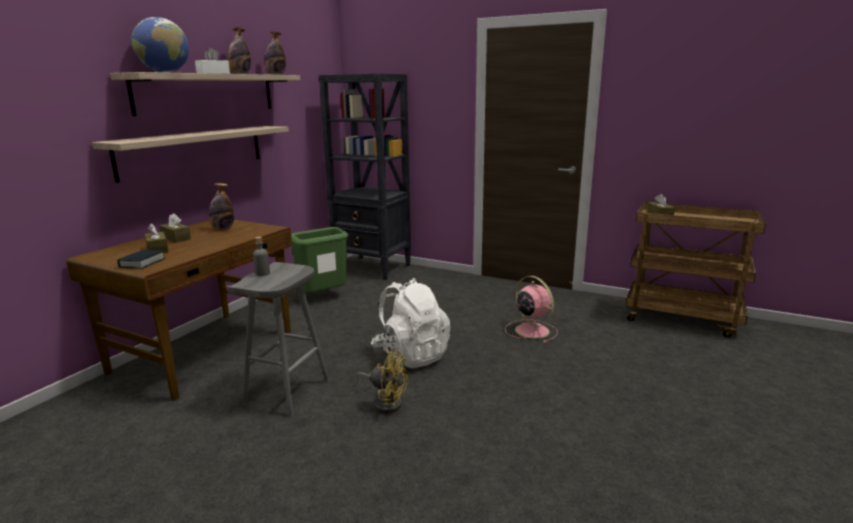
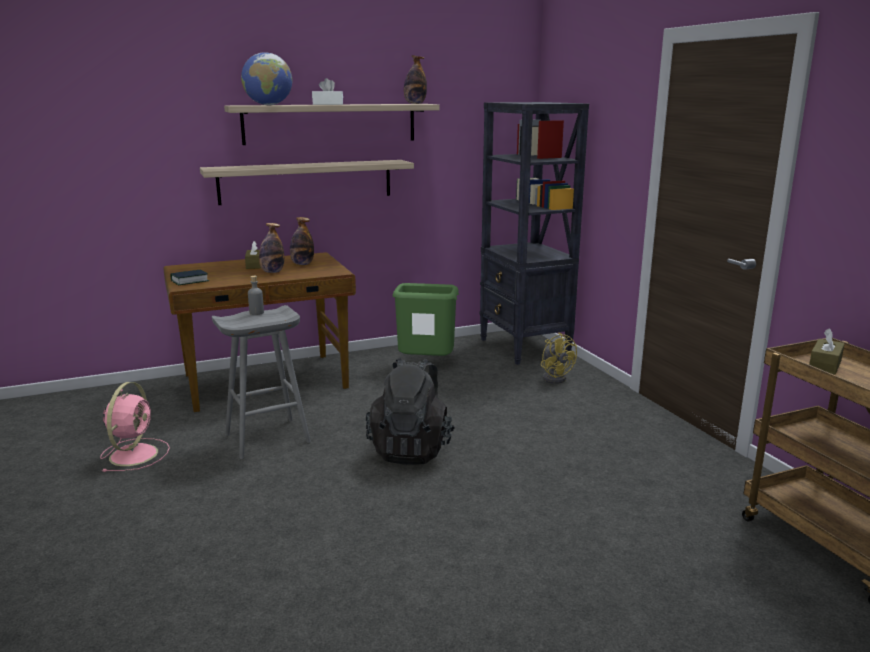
camera: 40 degrees right, 0 degrees up
brown tissue box [145,223,169,253] -> none
bottle [228,27,251,74] -> bottle moved to [259,223,284,273]
yellow fan [357,350,408,414] -> yellow fan moved to [541,333,577,384]
white backpack [371,278,450,368] -> black backpack [366,358,455,465]
pink fan [505,276,558,343] -> pink fan moved to [100,382,170,472]

